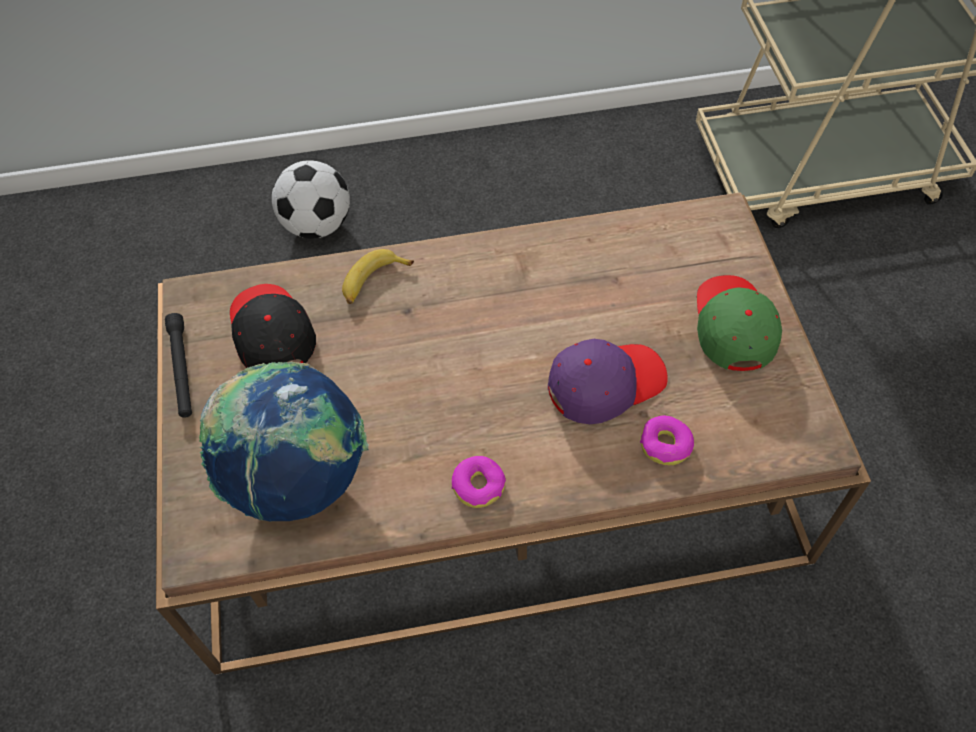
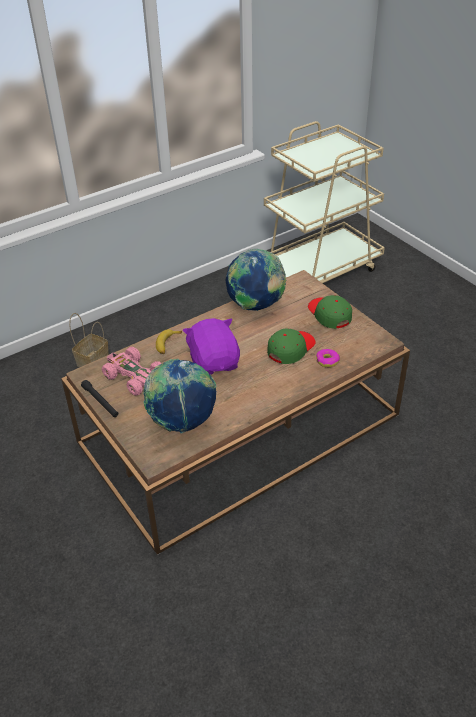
camera: 25 degrees left, 15 degrees down
black cap [230,284,316,368] -> pink toy car [102,347,162,396]
football [272,160,350,239] -> basket [69,313,109,367]
donut [452,456,506,508] -> none
purple cap [548,339,668,424] -> green cap [267,328,316,364]
none -> purple plush toy [182,318,240,375]
none -> globe [225,249,286,311]

